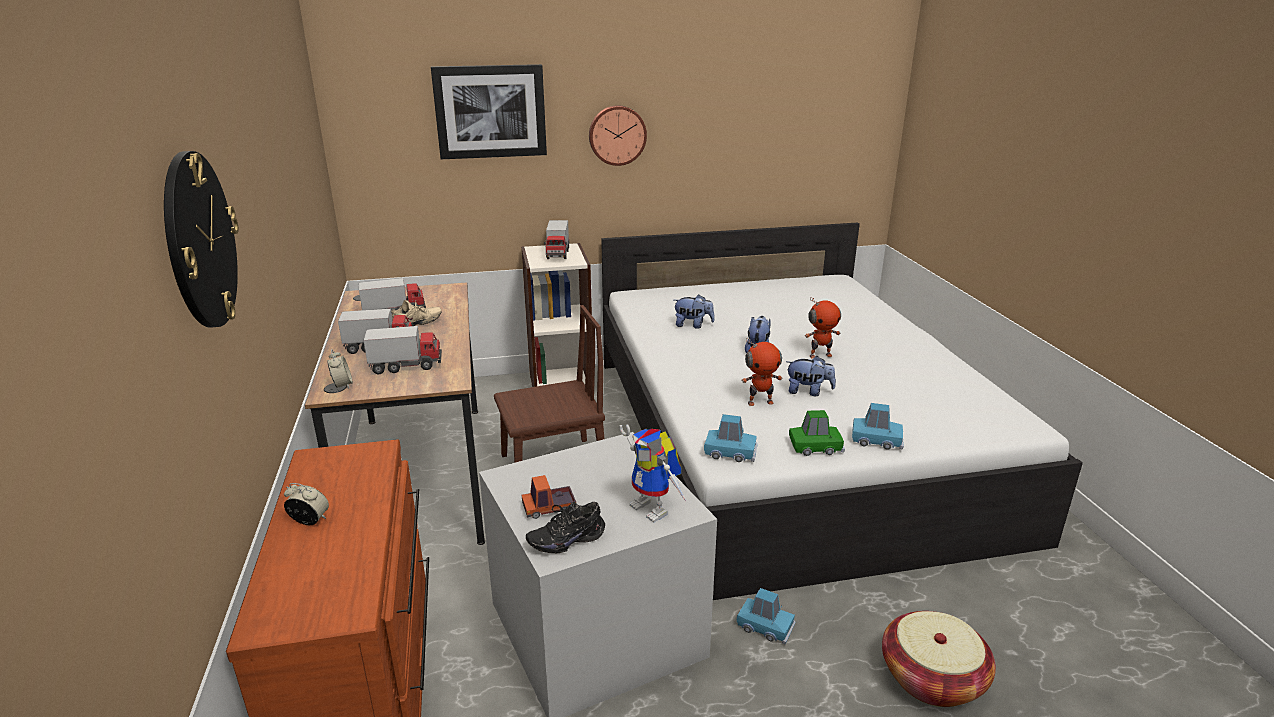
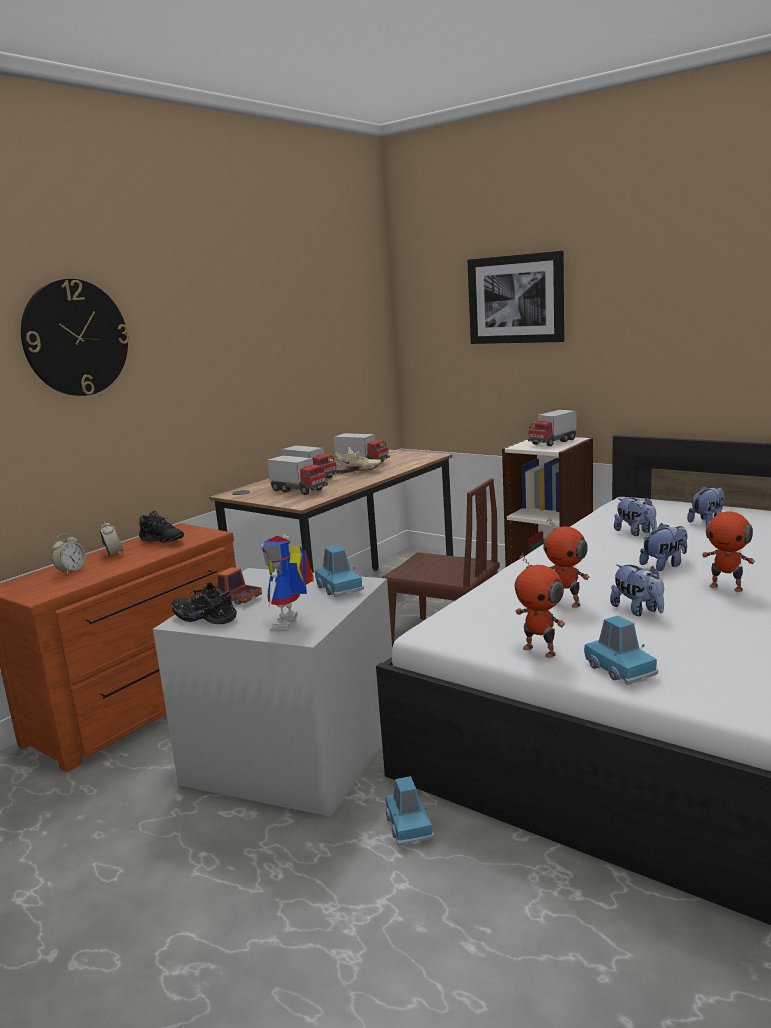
camera: 50 degrees right, 10 degrees down
alarm clock [327,349,353,389] -> alarm clock moved to [52,533,86,574]
wall clock [589,105,647,166] -> none
blue toy car [704,414,758,462] -> blue toy car moved to [315,545,364,597]
green toy car [789,410,845,456] -> toy robot [515,553,565,658]
basket [882,611,996,707] -> none
none -> black shoe [139,511,184,543]
none -> plush toy [687,486,725,525]

